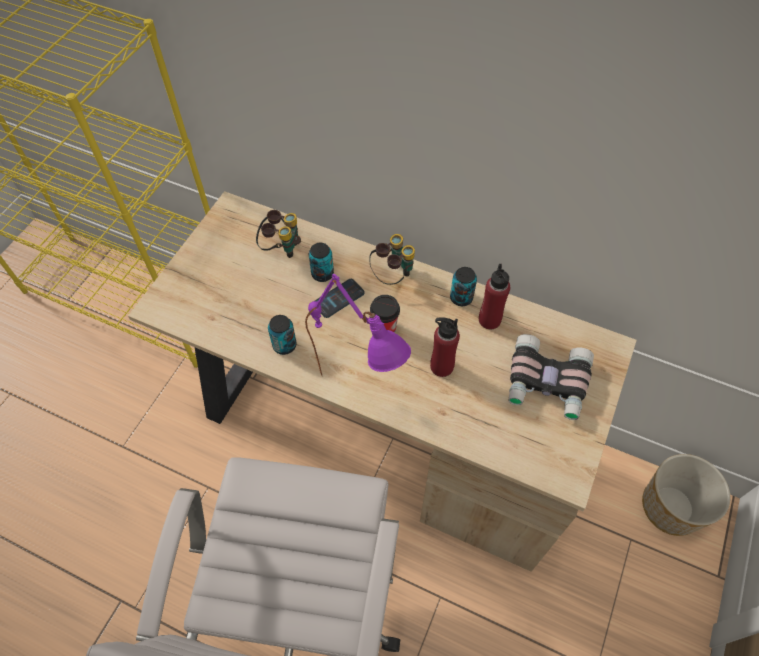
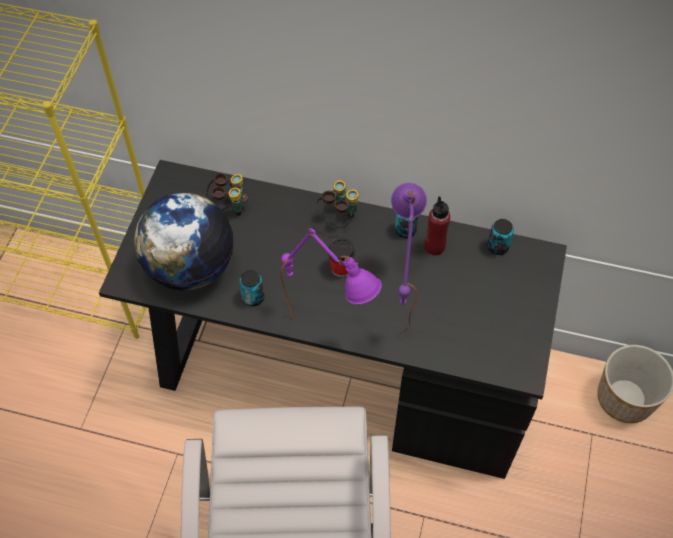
camera: 10 degrees left, 0 degrees up
beige desk [128,191,637,572] -> black desk [99,160,567,479]
can [309,243,334,282] -> can moved to [487,219,514,255]
phone [315,279,365,318] -> none
red bottle [430,317,460,377] -> purple table lamp [391,183,427,328]
binoculars [508,334,594,420] -> none
none -> globe [134,192,234,291]

